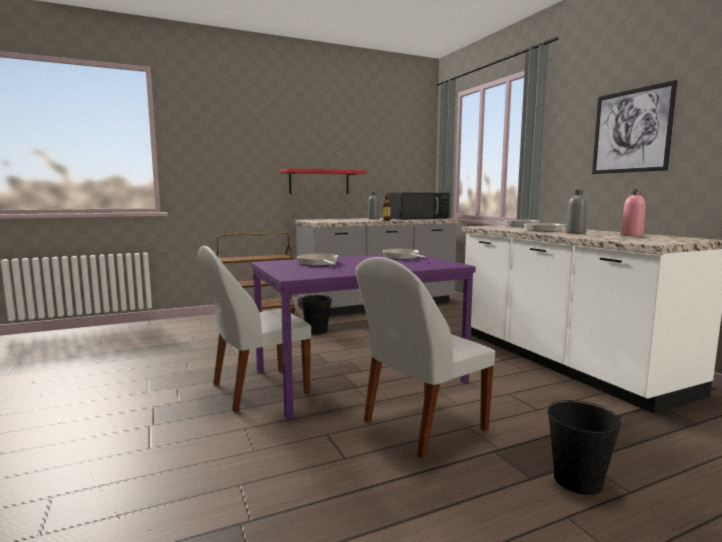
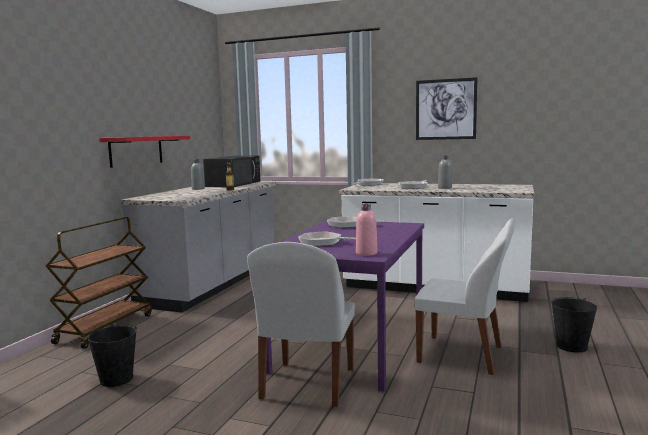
camera: 45 degrees left, 0 degrees up
black bucket [301,295,332,334] -> black bucket moved to [87,325,137,387]
white chair [355,257,495,459] -> white chair turned 75 degrees counterclockwise [414,218,515,375]
pink bottle [621,189,645,237] -> pink bottle moved to [356,203,377,256]

